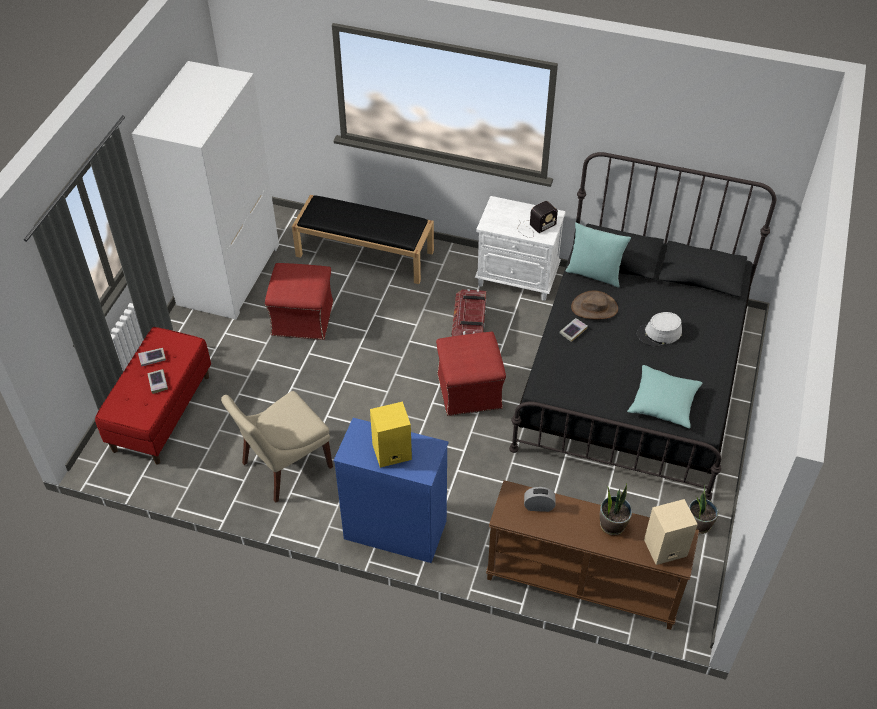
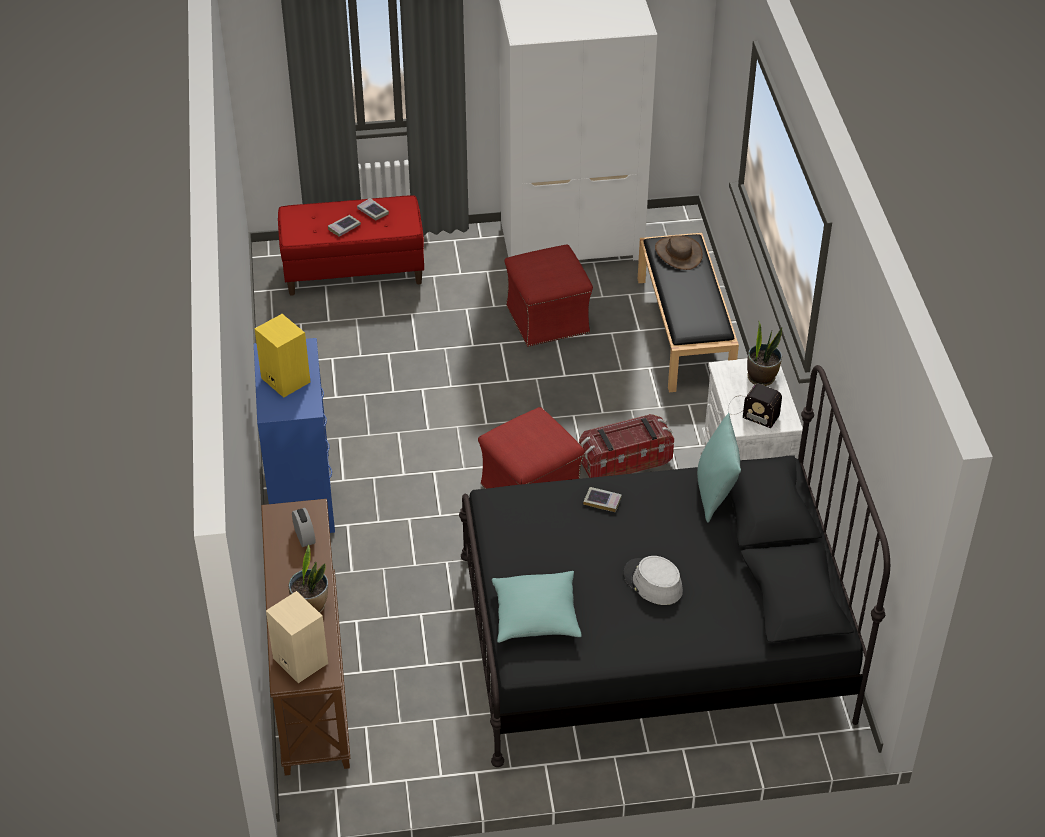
camera: 65 degrees right, 5 degrees down
beige chair [221,391,333,503] -> none
brown hat [571,290,618,319] -> brown hat moved to [655,235,703,270]
potted plant [689,485,718,534] -> potted plant moved to [747,322,782,386]

